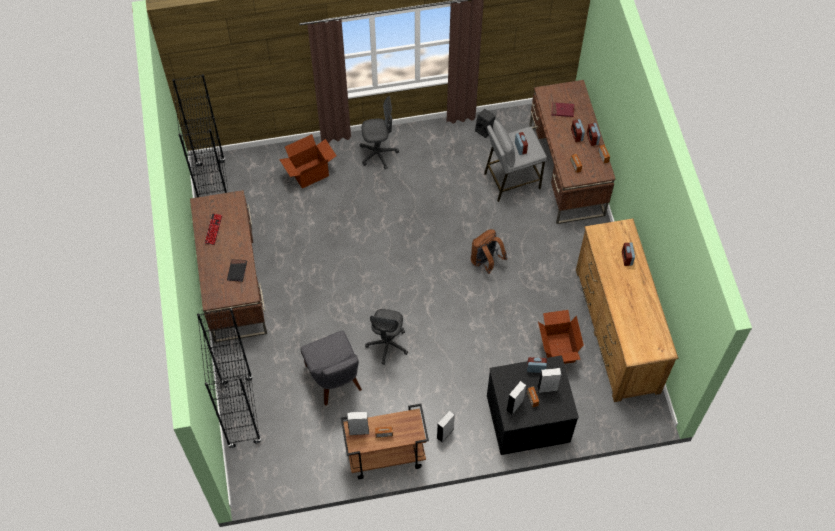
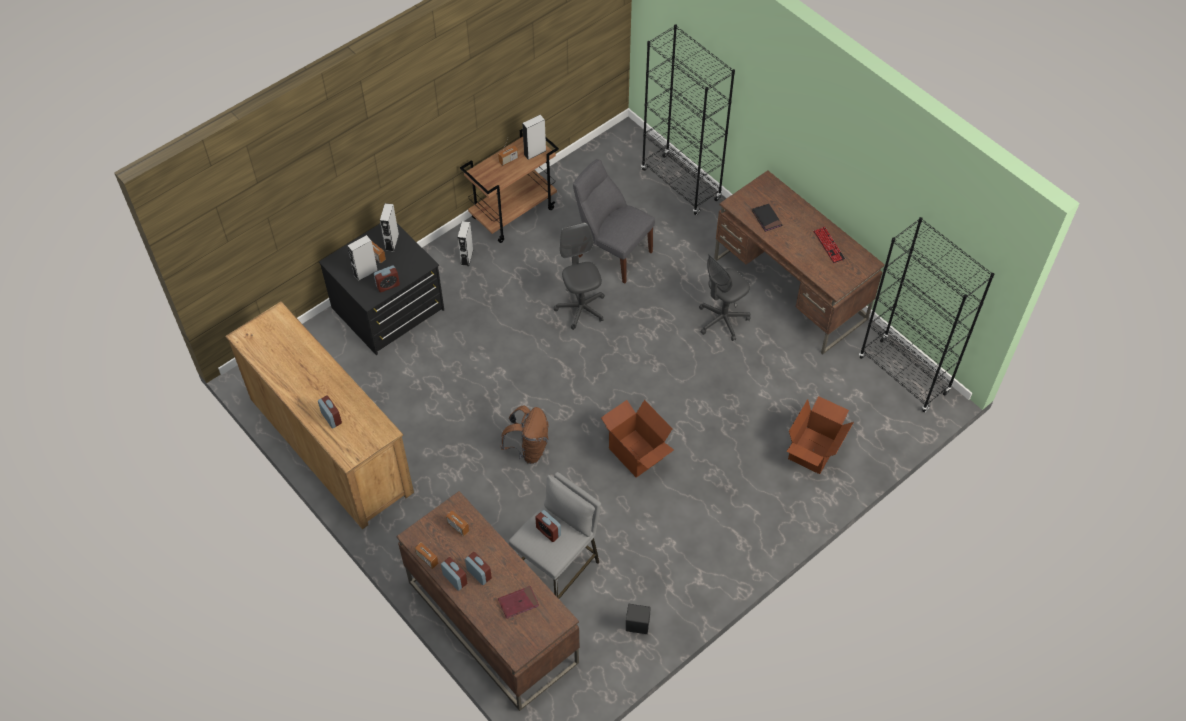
camera: 150 degrees right, 5 degrees down
grey office chair [360,96,399,170] -> grey office chair moved to [699,254,750,341]
cardboard box [538,310,584,364] -> cardboard box moved to [601,400,674,477]

